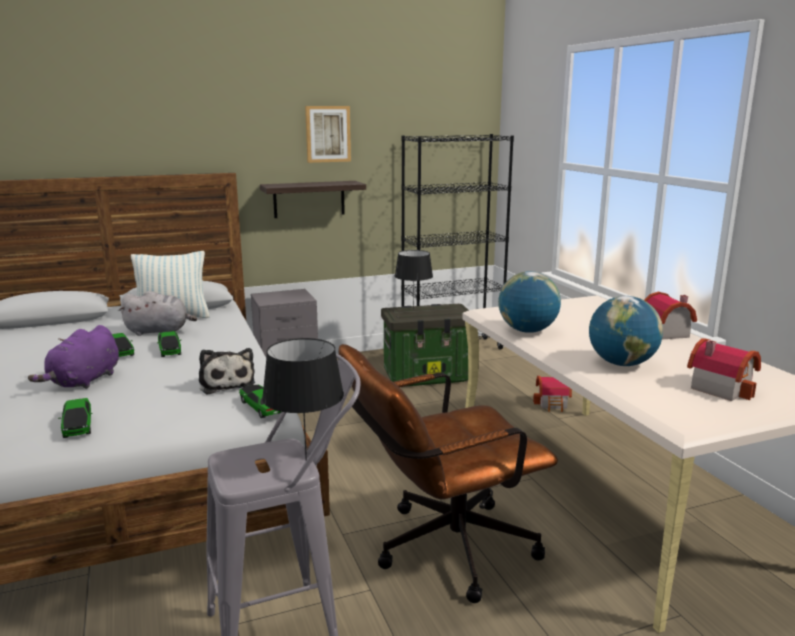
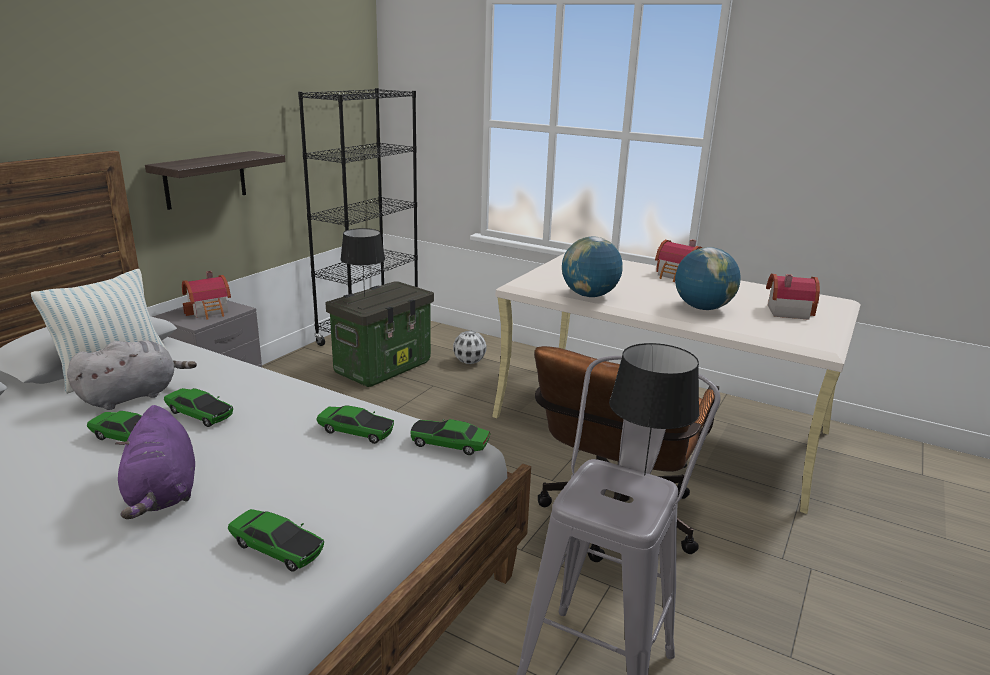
camera: 40 degrees left, 5 degrees up
plush toy [199,348,255,395] -> toy car [316,405,394,444]
picture [305,106,351,163] -> none
toy house [533,376,572,412] -> toy house moved to [182,271,231,320]
none -> football [453,331,486,364]

